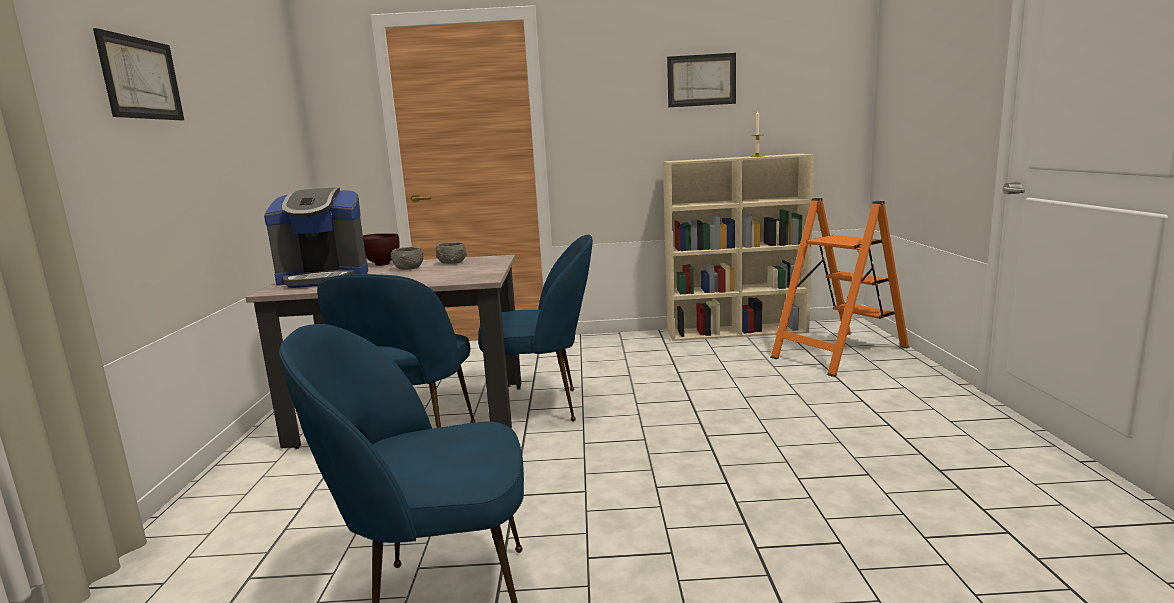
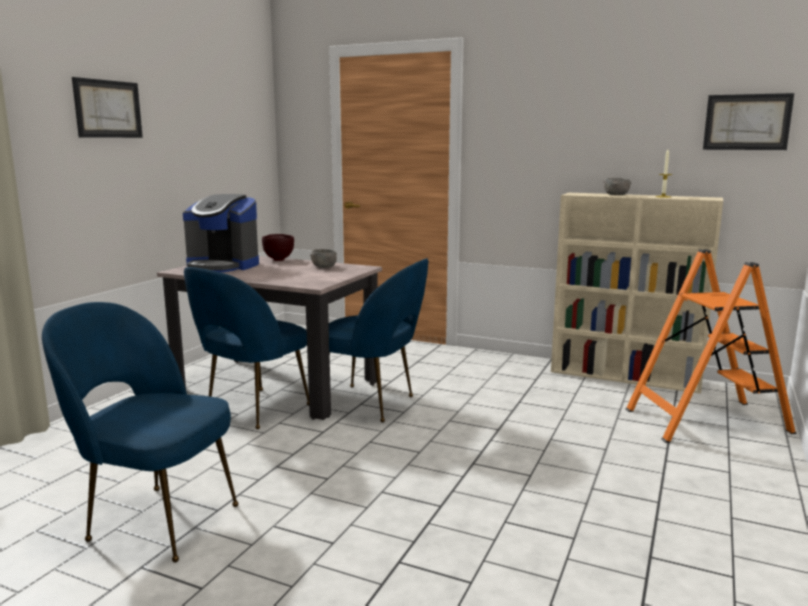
camera: 25 degrees right, 0 degrees up
grey bowl [390,247,424,270] -> grey bowl moved to [603,178,631,195]
picture [667,53,736,107] -> picture moved to [703,93,794,150]

